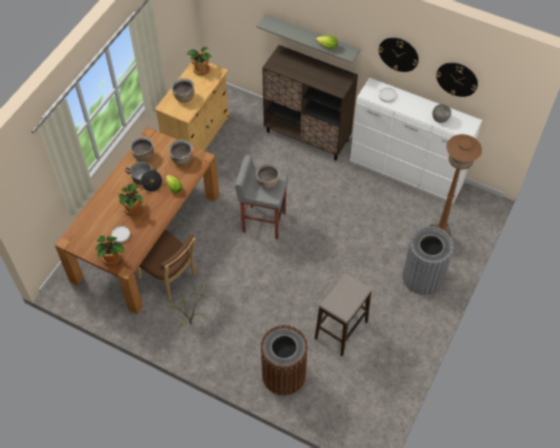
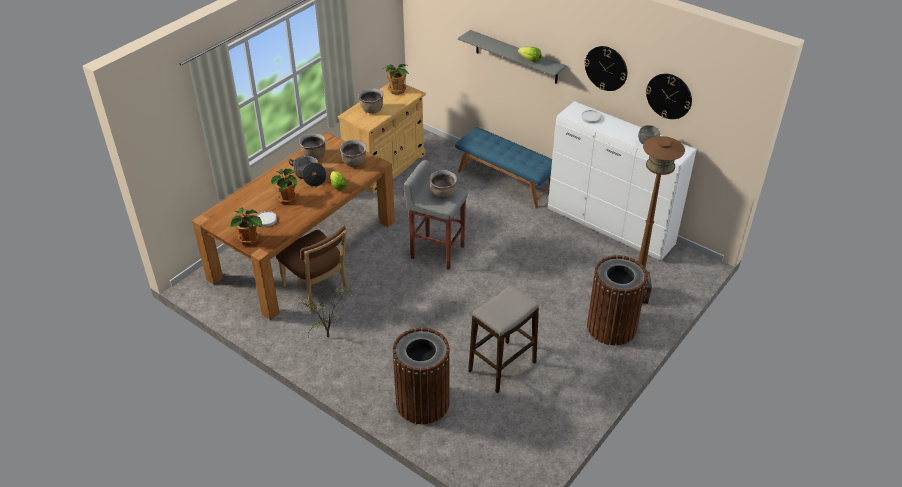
camera: 10 degrees right, 15 degrees down
brown cabinet [262,45,358,160] -> blue bench [455,127,552,208]
grey trash can [402,226,454,295] -> brown trash can [587,255,647,345]

